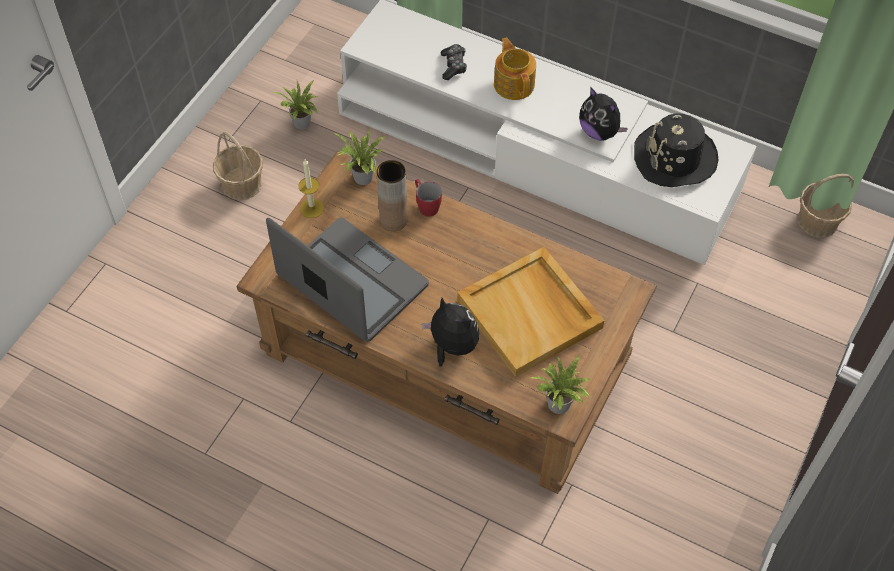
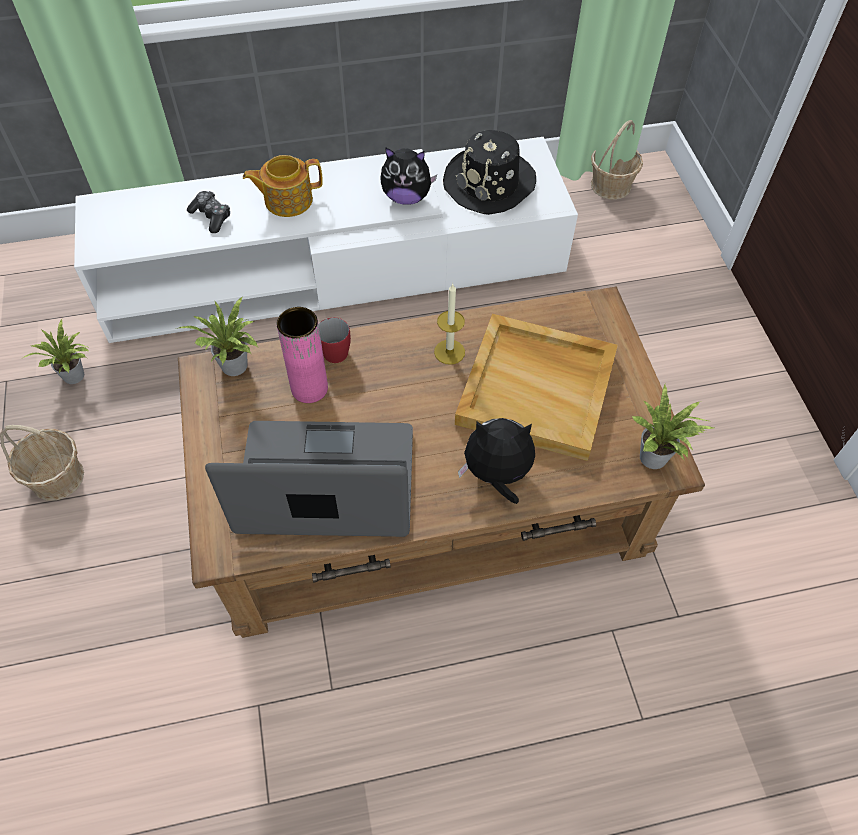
camera: 40 degrees left, 0 degrees up
candle [298,159,324,218] -> candle moved to [434,283,465,365]
brown vase [377,160,408,231] -> pink vase [277,307,328,403]
teapot [494,37,536,100] -> teapot turned 45 degrees counterclockwise [243,155,323,217]

